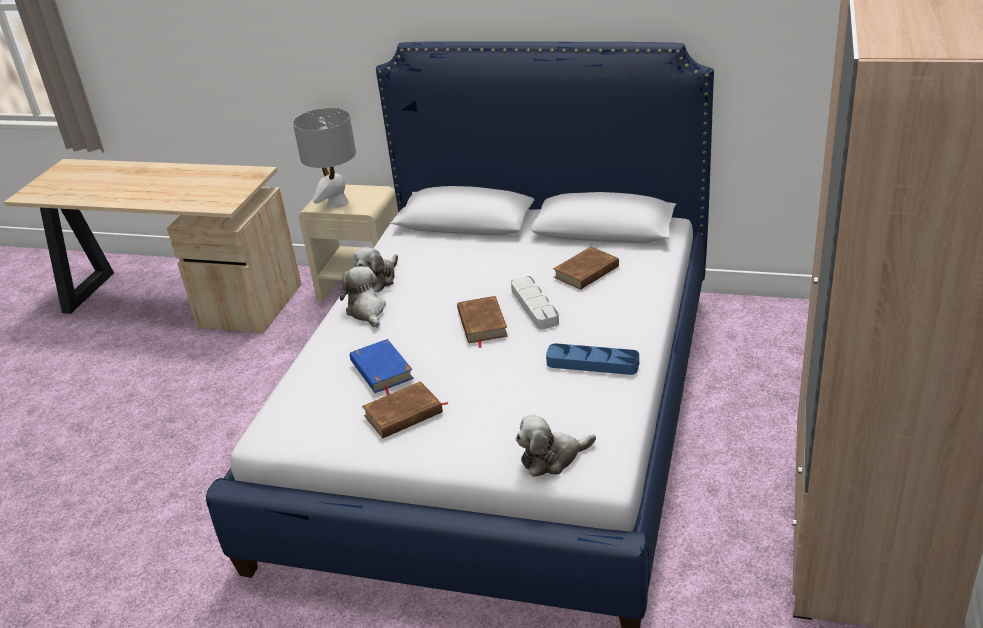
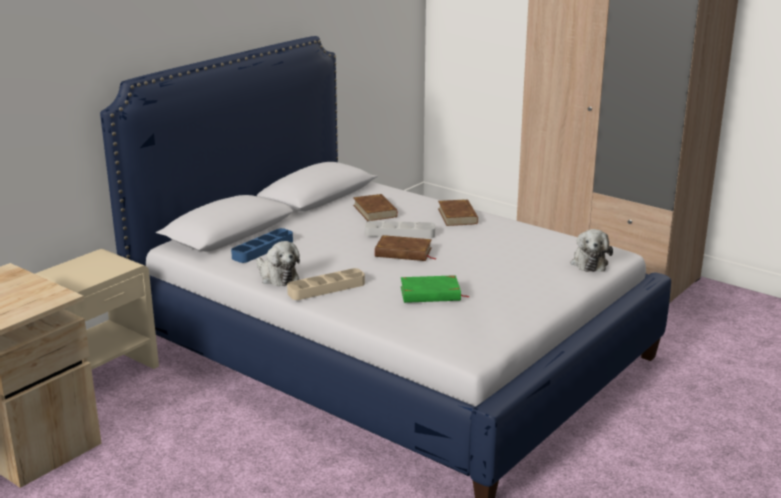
camera: 70 degrees left, 10 degrees down
grey table lamp [293,108,356,208] -> none
plush toy [340,266,386,328] -> beige tray [287,268,365,300]
blue book [350,339,414,395] -> green book [401,275,469,303]
brown book [362,381,449,438] -> brown book moved to [438,199,478,226]
blue tray [546,343,639,375] -> blue tray moved to [231,228,293,263]

